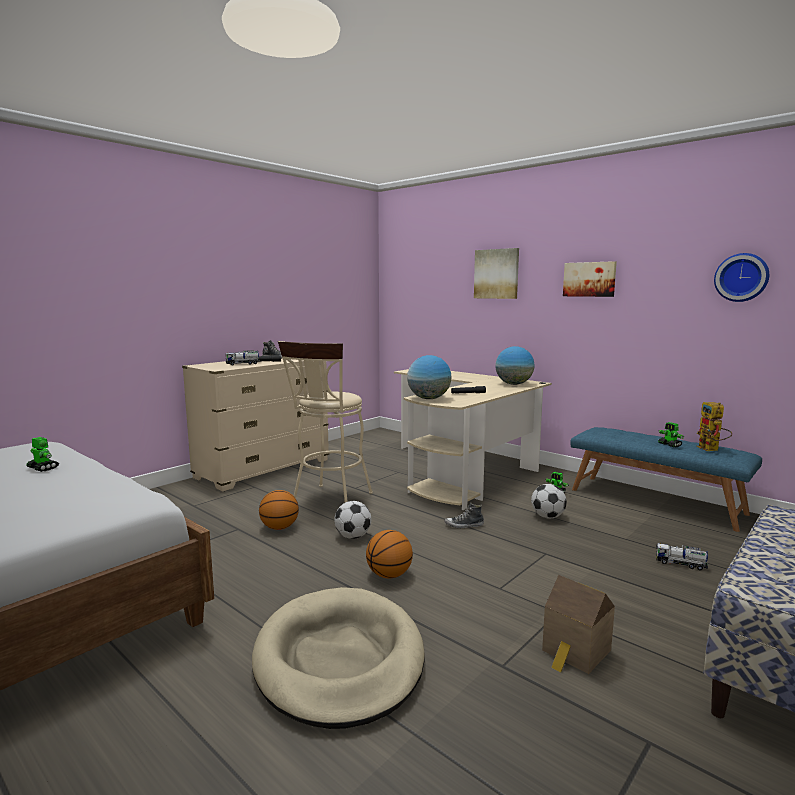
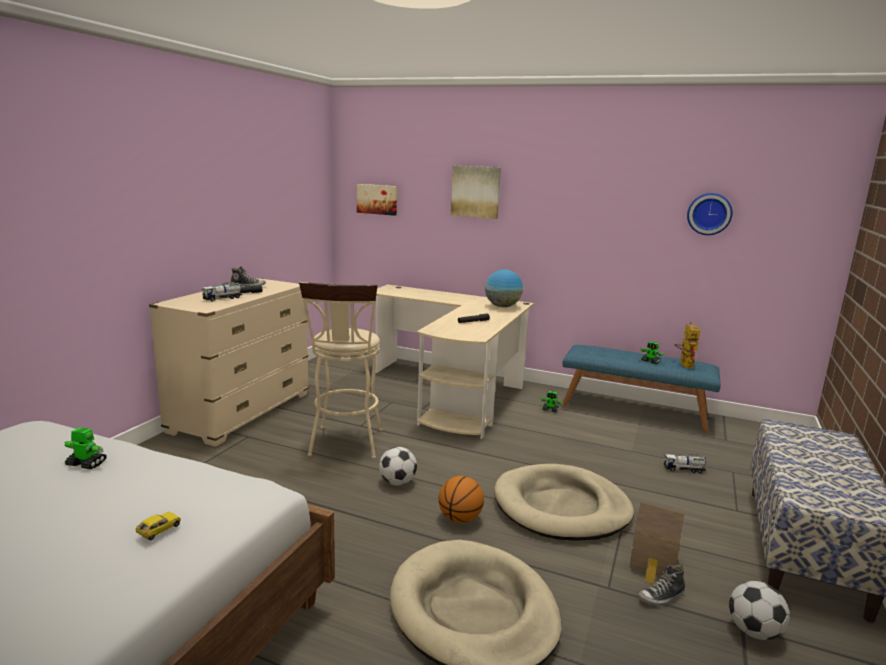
camera: 20 degrees left, 5 degrees up
basketball [259,490,299,530] -> none
globe [407,355,451,399] -> none
shoe [444,502,484,528] -> shoe moved to [638,564,685,606]
football [531,484,567,518] -> football moved to [729,581,790,640]
picture [563,261,617,297] -> picture moved to [357,184,397,216]
toy robot [697,402,732,451] -> toy robot turned 150 degrees counterclockwise [674,322,700,368]
none -> toy car [136,512,181,540]
none -> beige dog bed [494,464,634,541]

